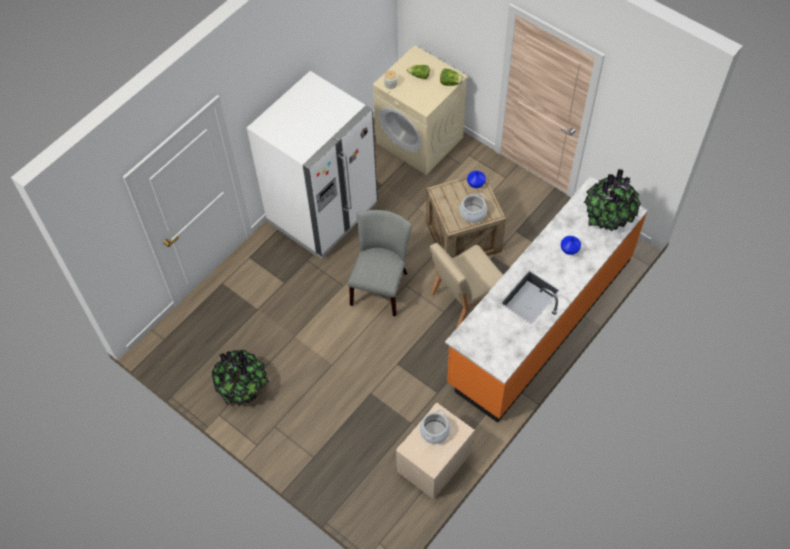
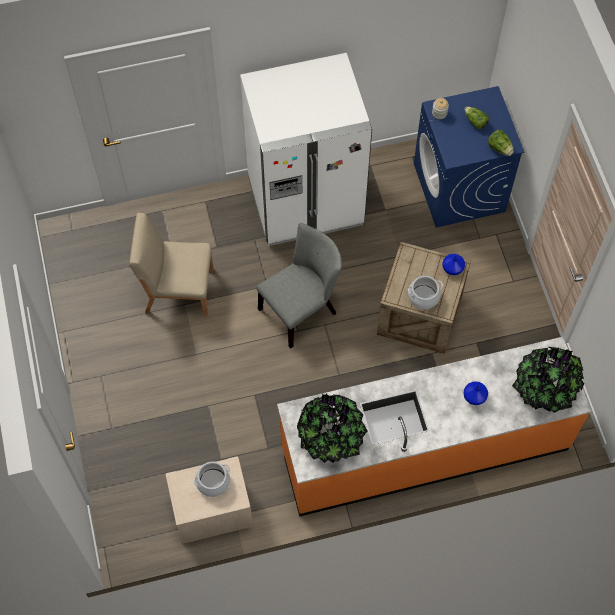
camera: 35 degrees right, 5 degrees up
potted plant [212,350,269,406] -> potted plant moved to [297,393,367,463]
beige washing machine [373,45,468,175] -> blue washing machine [414,86,524,228]
beige chair [430,243,503,327] -> beige chair moved to [129,213,213,317]

